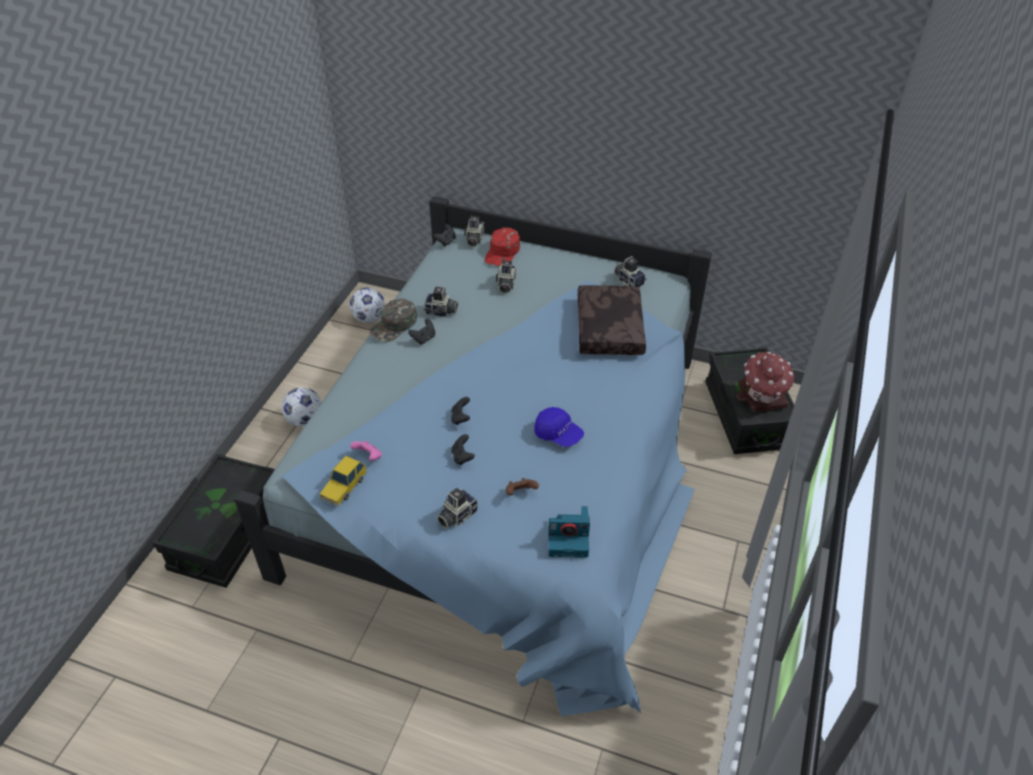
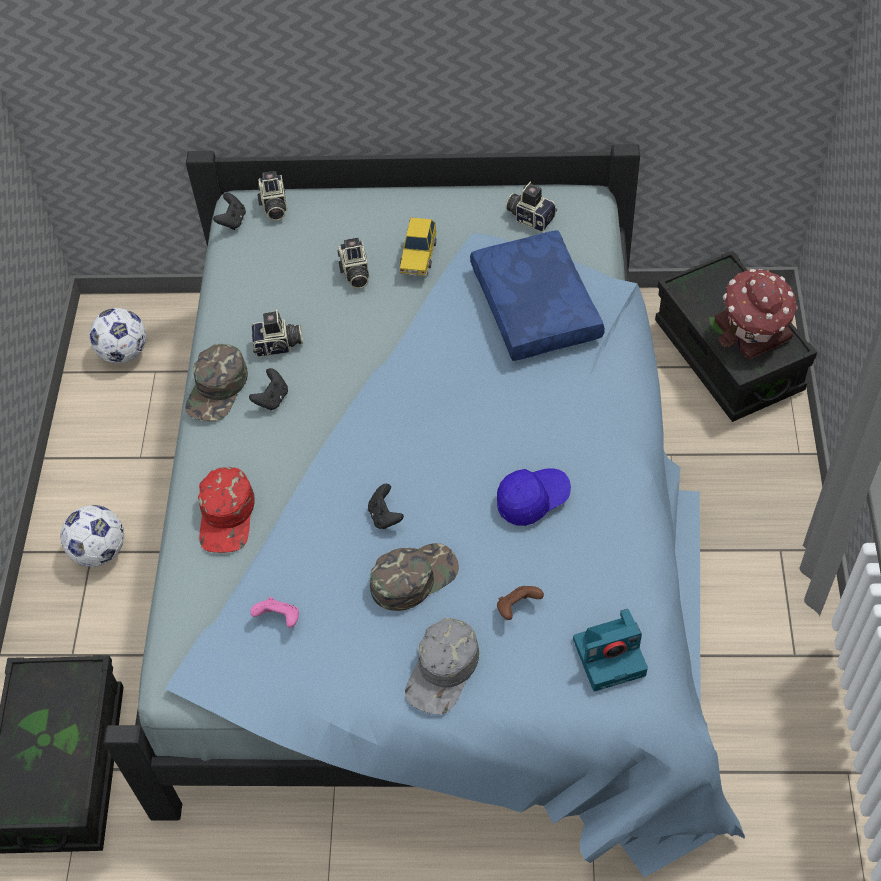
camera: 15 degrees left, 10 degrees up
toy car [320,456,367,506] -> toy car moved to [400,218,437,276]
camera [437,488,478,529] -> grey cap [405,618,479,715]
black game controller [451,434,475,465] -> green cap [370,543,459,611]
red cap [484,227,520,266] -> red cap moved to [198,467,255,553]
blue cap [535,407,584,447] -> blue cap turned 45 degrees counterclockwise [497,468,571,526]
brown pillow [578,285,646,355] -> blue pillow [470,230,605,361]

